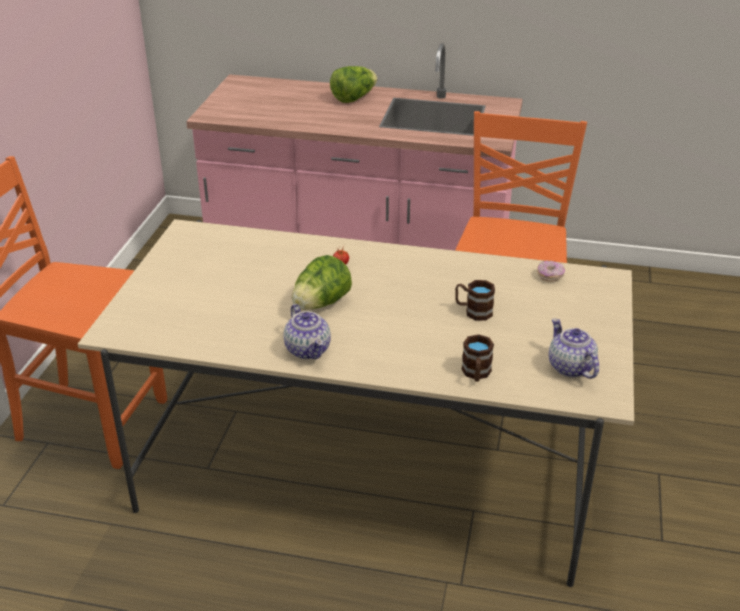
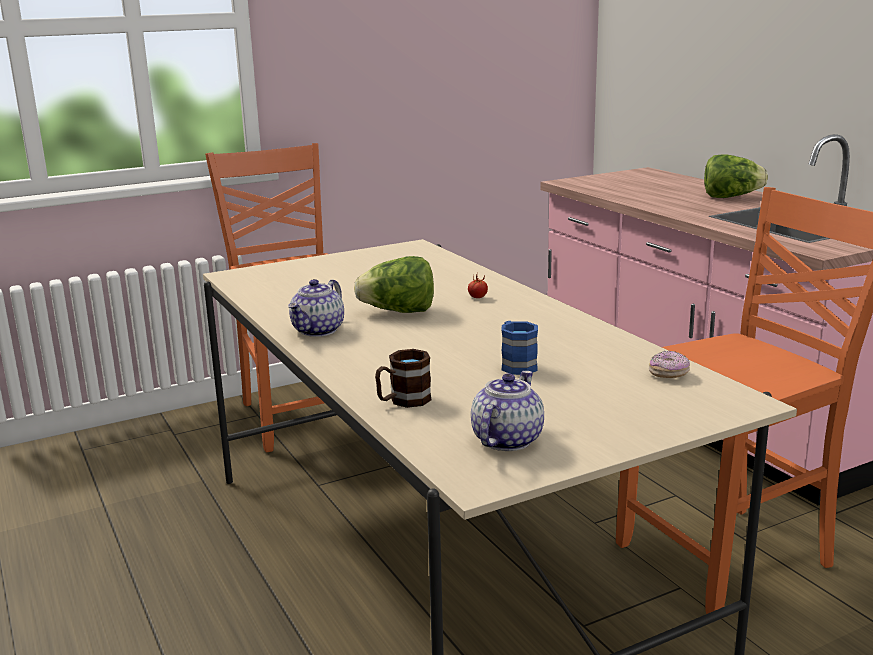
camera: 50 degrees right, 15 degrees down
brown mug [455,280,495,320] -> blue mug [501,321,538,375]

